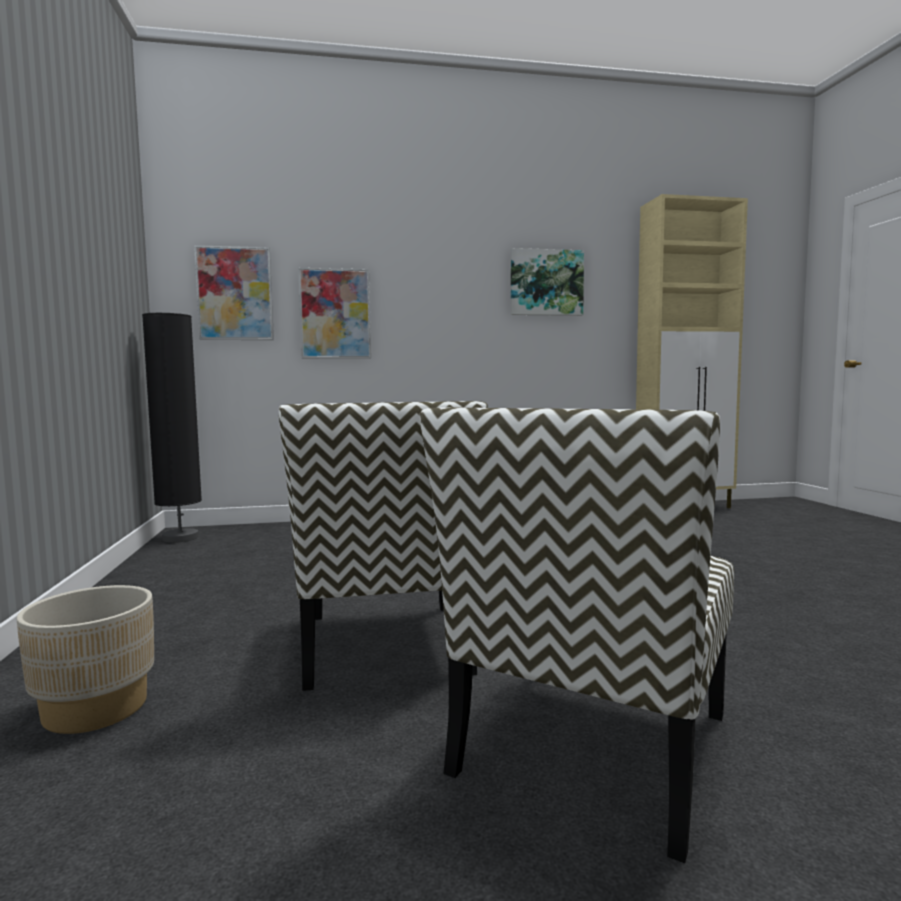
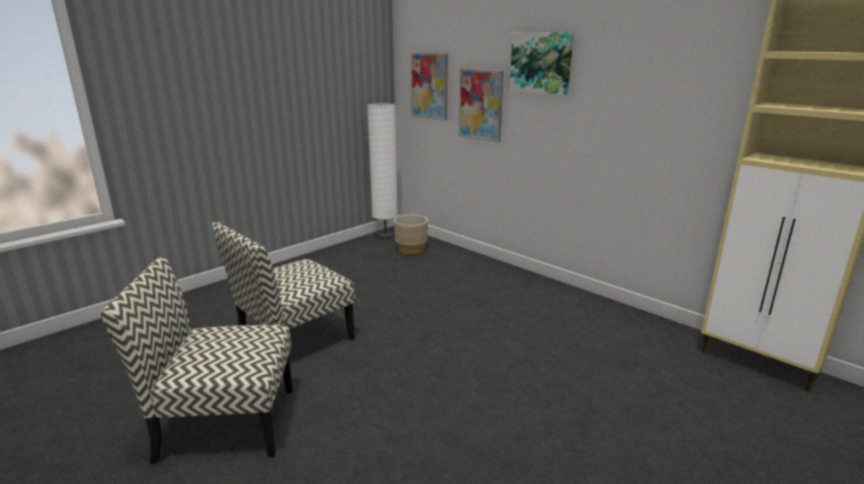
camera: 55 degrees right, 15 degrees up
beige planter [16,585,154,734] -> beige planter moved to [394,215,428,255]
black floor lamp [142,313,202,543] -> white floor lamp [367,103,398,239]
picture [511,248,584,316] -> picture moved to [510,32,574,96]

